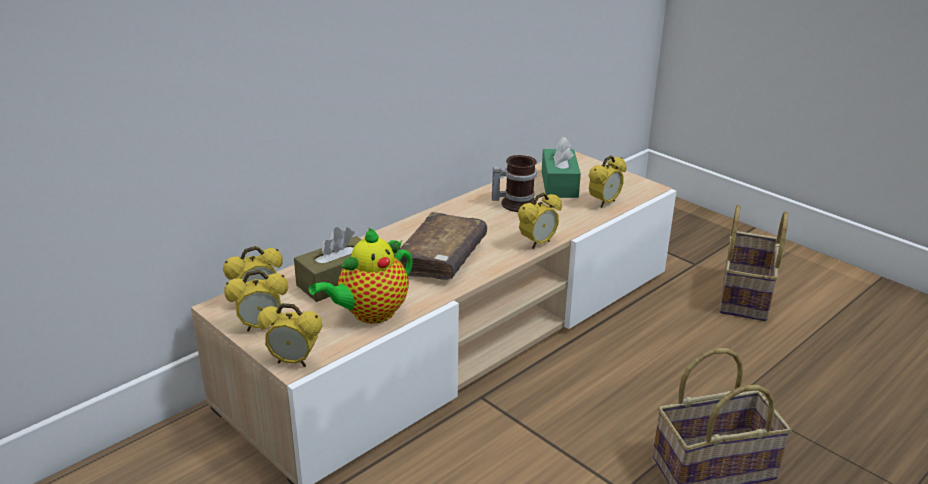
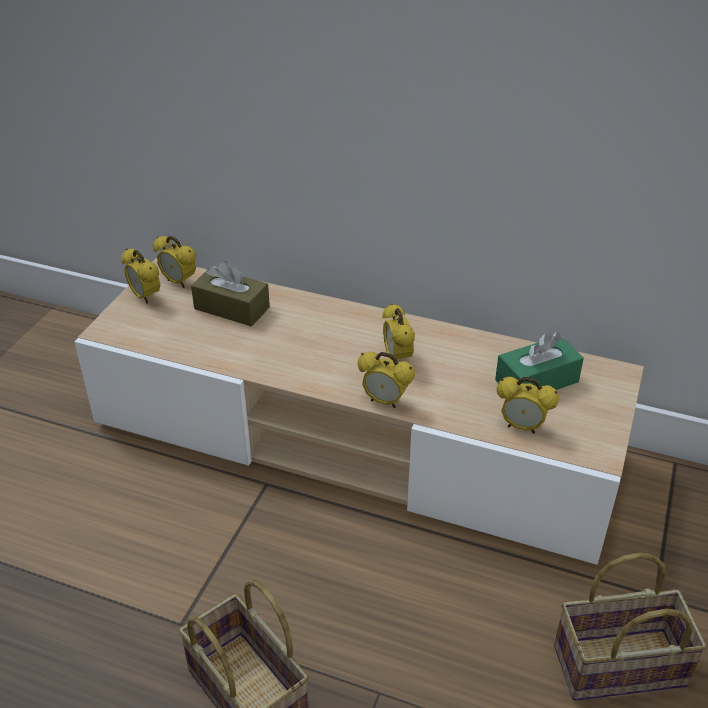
camera: 65 degrees right, 10 degrees up
alarm clock [257,303,322,367] -> alarm clock moved to [382,303,415,360]
teapot [309,227,413,323] -> none
brown book [393,212,487,280] -> none
mug [492,155,537,212] -> none

